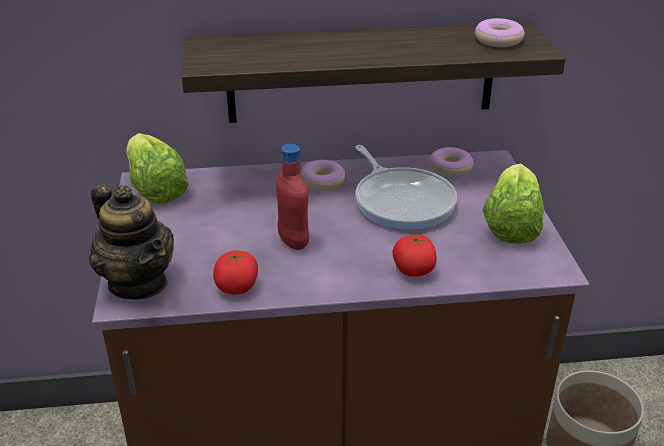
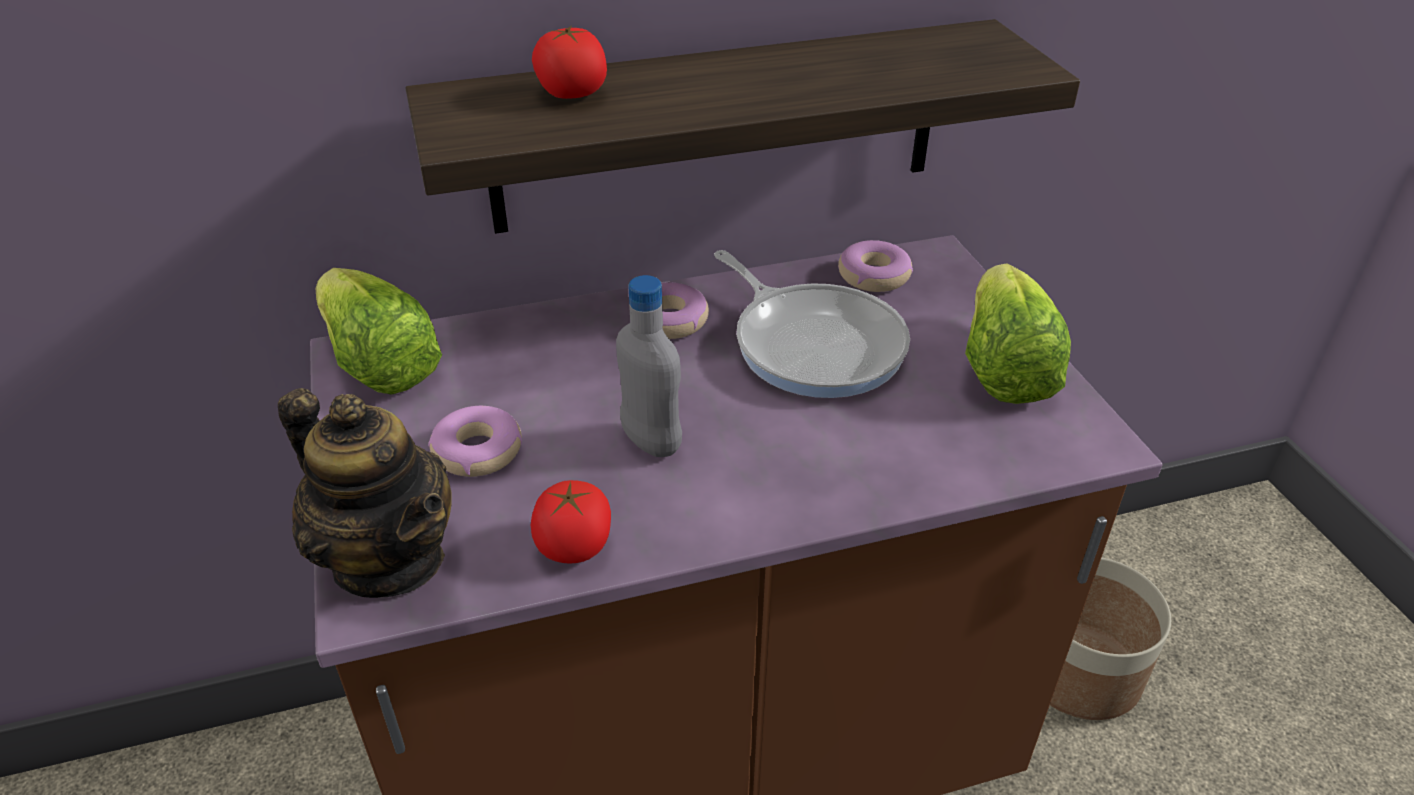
camera: 10 degrees left, 5 degrees up
red bottle [276,144,309,250] -> grey bottle [616,275,682,457]
tomato [392,234,437,277] -> tomato moved to [532,25,607,99]
donut [474,18,525,47] -> donut moved to [428,406,522,477]

